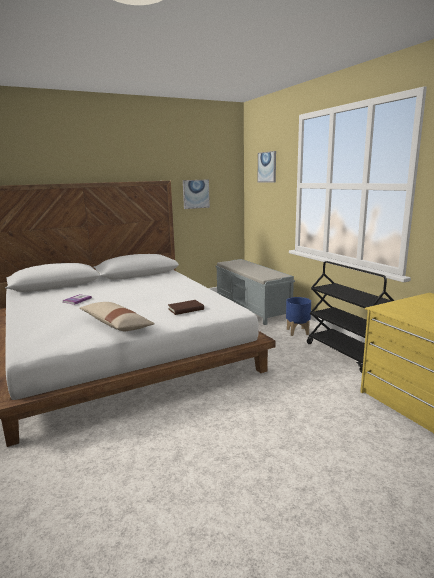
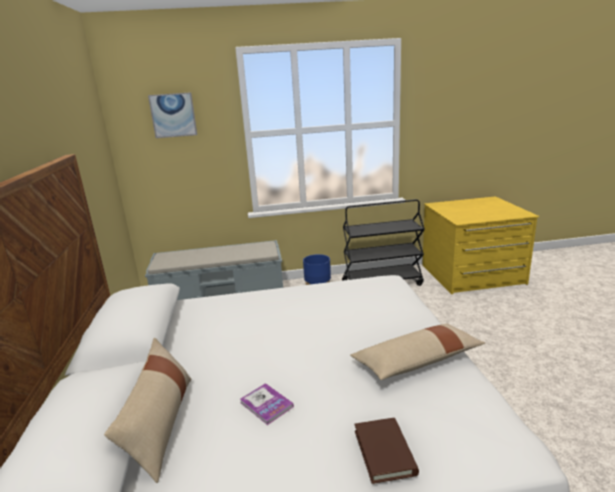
camera: 70 degrees left, 5 degrees up
brown book [168,300,204,315] -> brown book moved to [355,418,419,484]
picture [183,179,210,209] -> none
none -> beige pillow [104,338,191,483]

